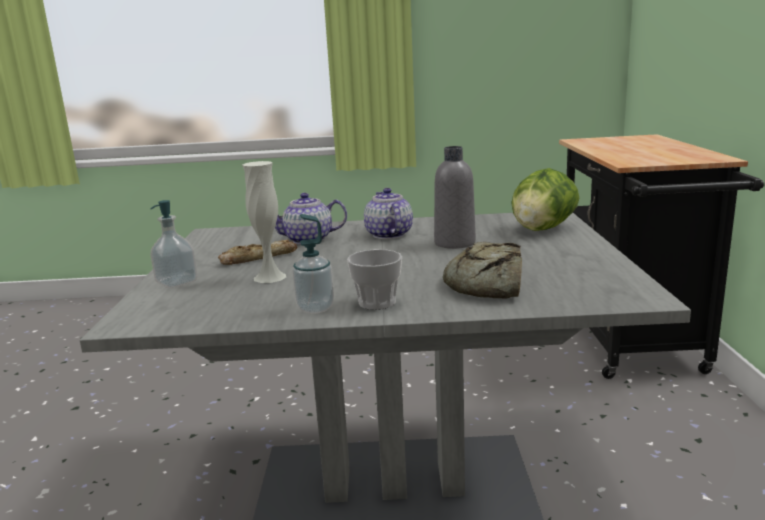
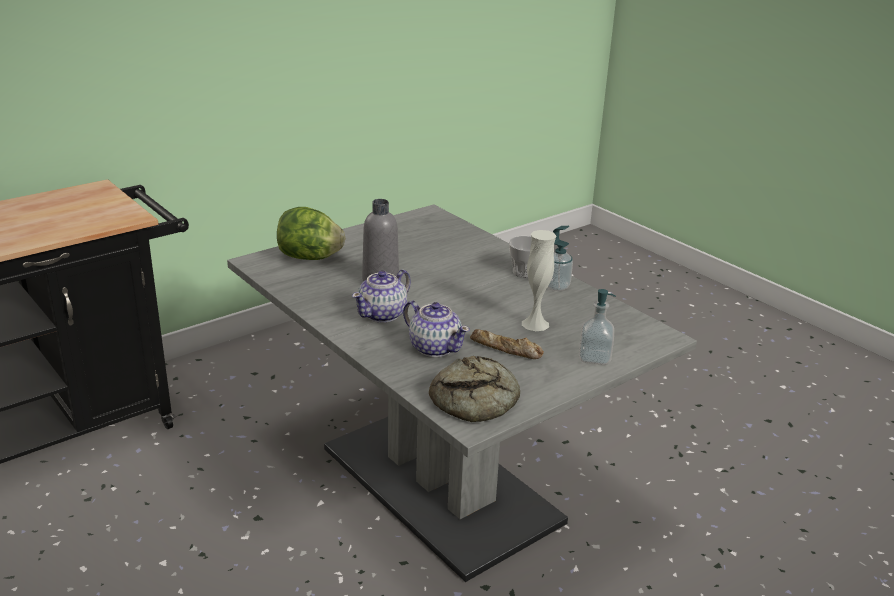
camera: 130 degrees left, 10 degrees up
bread [443,242,522,299] -> bread moved to [429,356,520,422]

